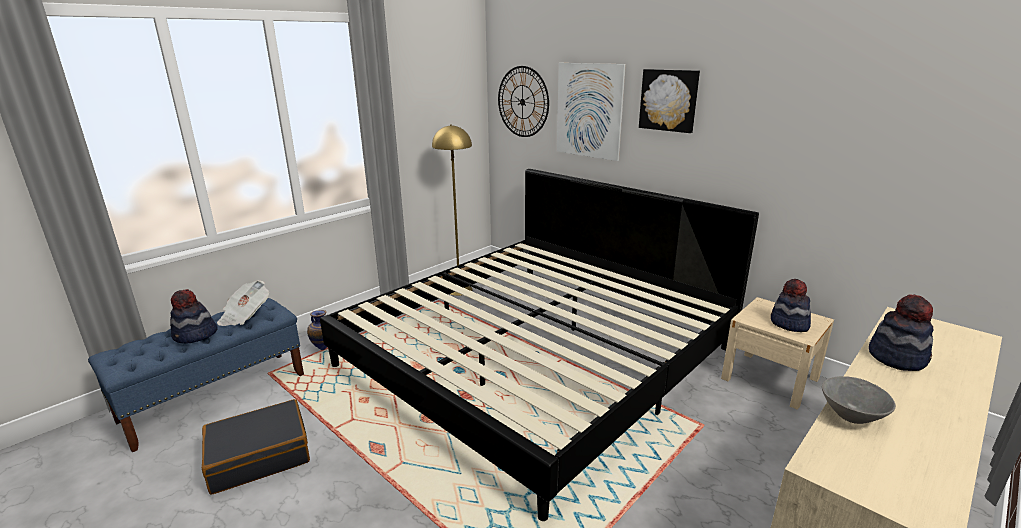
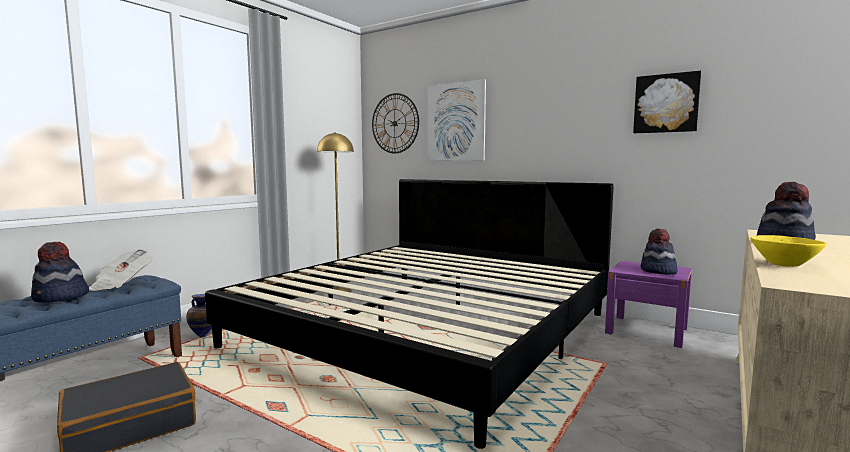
camera: 10 degrees left, 15 degrees down
picture [639,69,700,133] -> picture moved to [633,71,701,133]
beige nightstand [721,297,834,410] -> purple nightstand [605,261,692,348]
grey bowl [822,376,896,424] -> yellow bowl [750,235,826,267]

